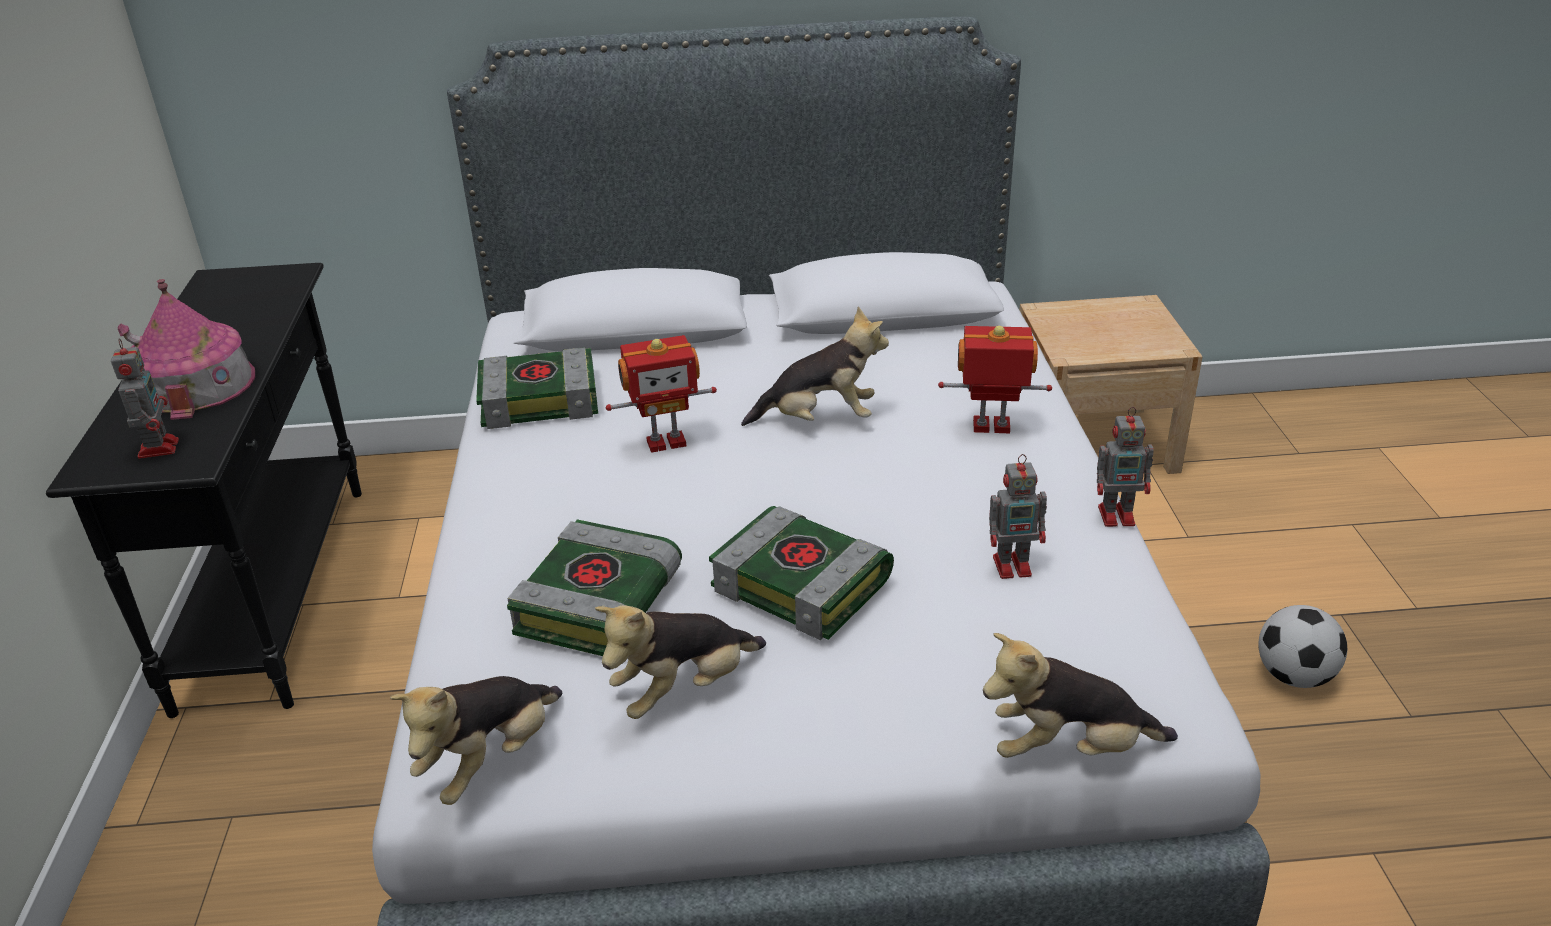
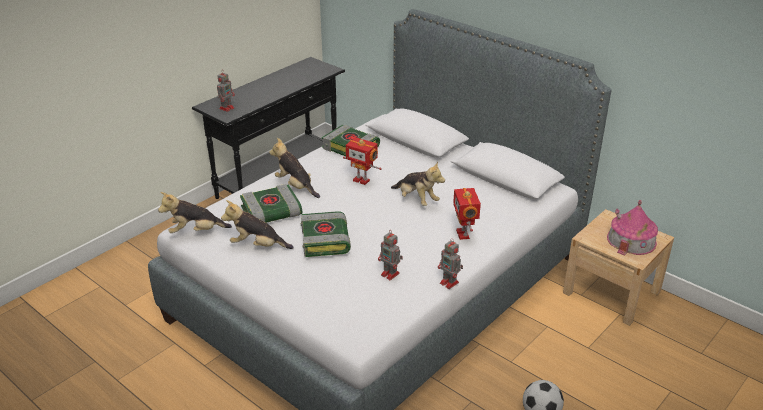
camera: 45 degrees right, 0 degrees up
toy house [118,279,255,420] -> toy house moved to [607,200,658,256]
toy robot [938,326,1052,433] -> toy robot turned 150 degrees counterclockwise [453,188,481,240]
plush toy [983,633,1178,758] -> plush toy moved to [269,138,320,198]

